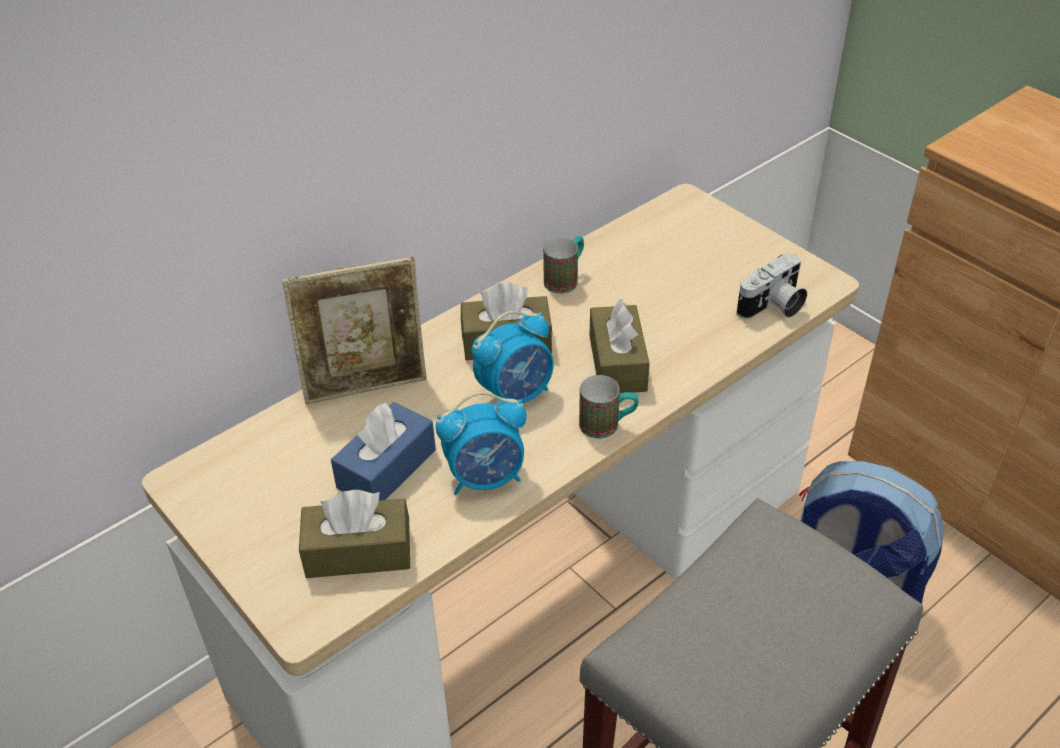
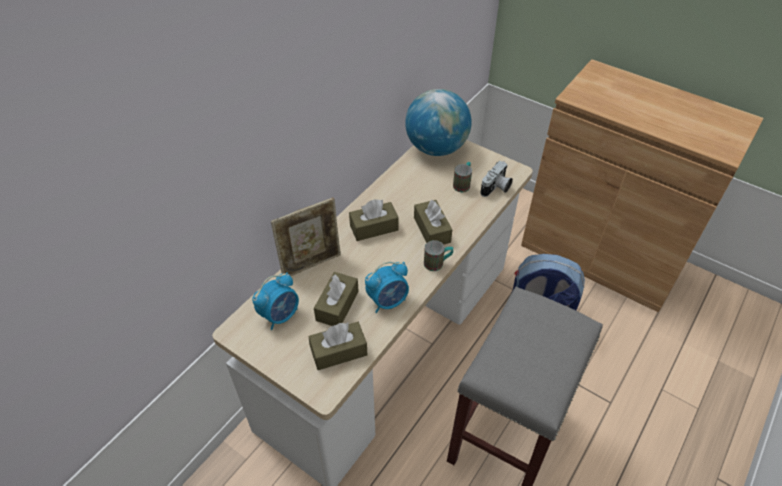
camera: 15 degrees left, 5 degrees up
blue tissue box [331,402,436,500] -> brown tissue box [314,272,359,326]
alarm clock [472,311,554,403] -> alarm clock moved to [252,272,299,330]
mug [543,236,584,294] -> mug moved to [453,162,472,192]
none -> globe [405,89,472,156]

